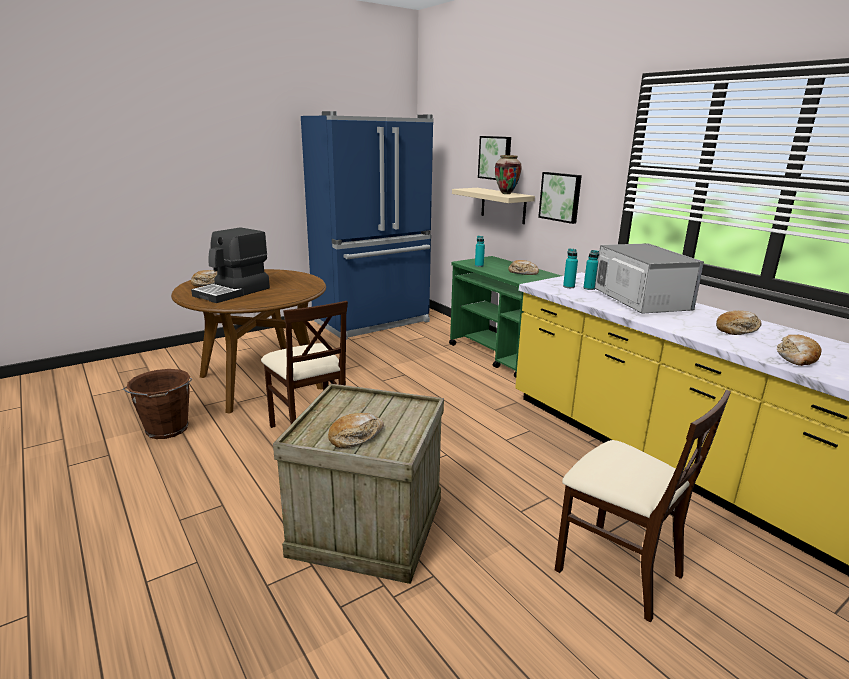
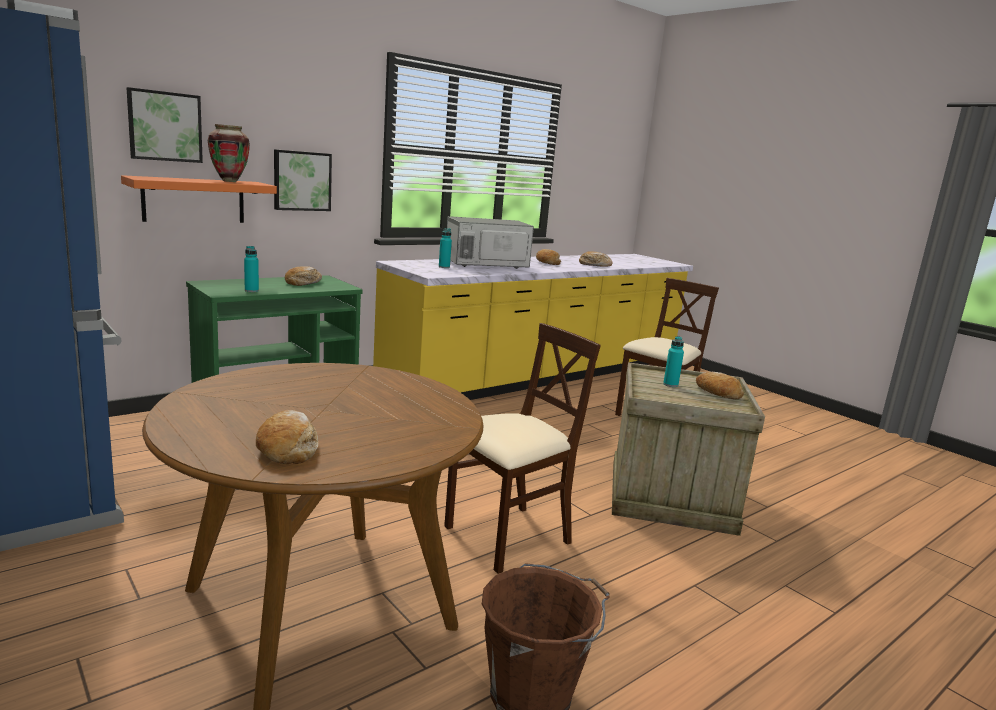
camera: 95 degrees left, 5 degrees down
coffee machine [191,227,270,303] -> none
beige shelf [452,188,535,224] -> orange shelf [121,175,277,223]
turquoise bottle [563,248,578,288] -> turquoise bottle moved to [663,336,684,387]

